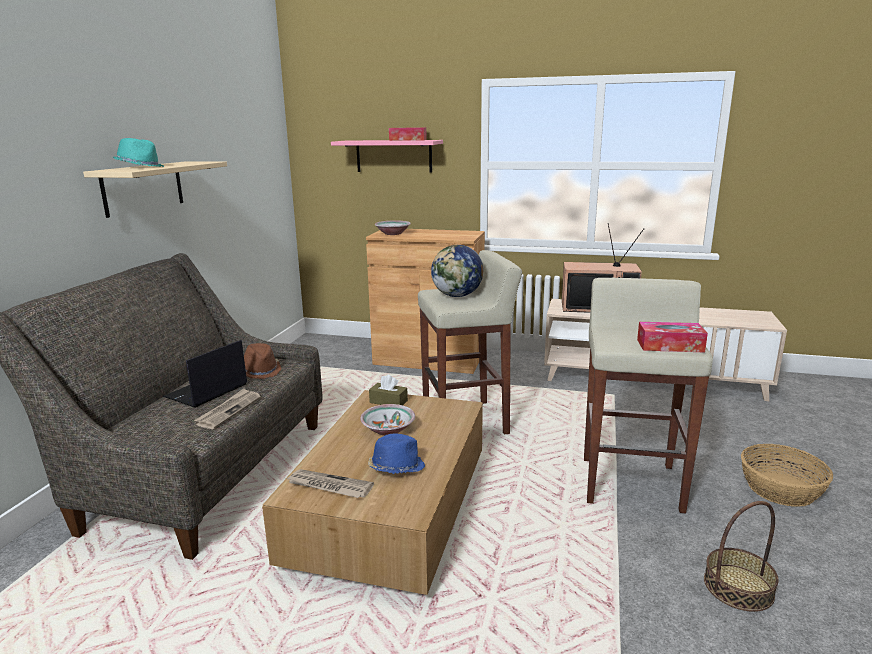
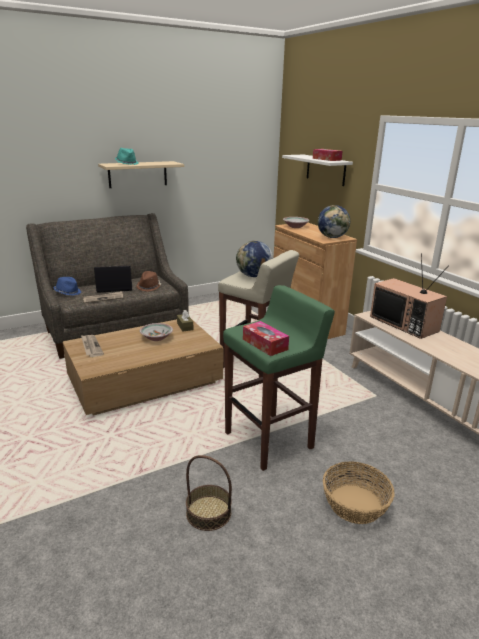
camera: 45 degrees right, 5 degrees up
pink shelf [331,140,443,172] -> white shelf [282,155,353,186]
blue hat [368,433,425,474] -> blue hat moved to [53,277,81,296]
beige stool [584,278,713,513] -> green stool [223,285,335,471]
none -> globe [318,205,350,238]

